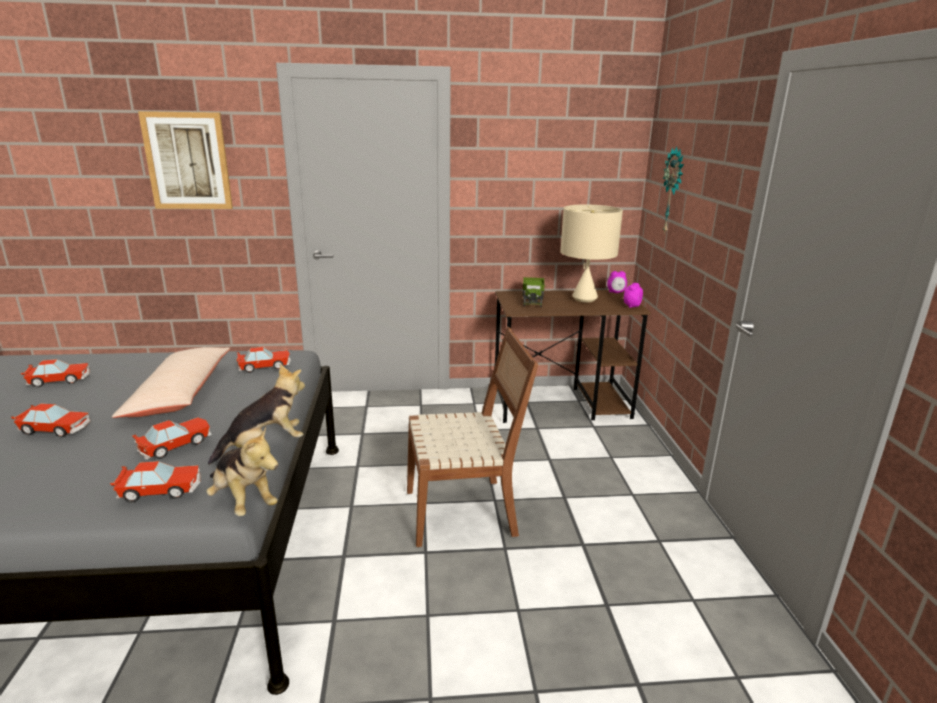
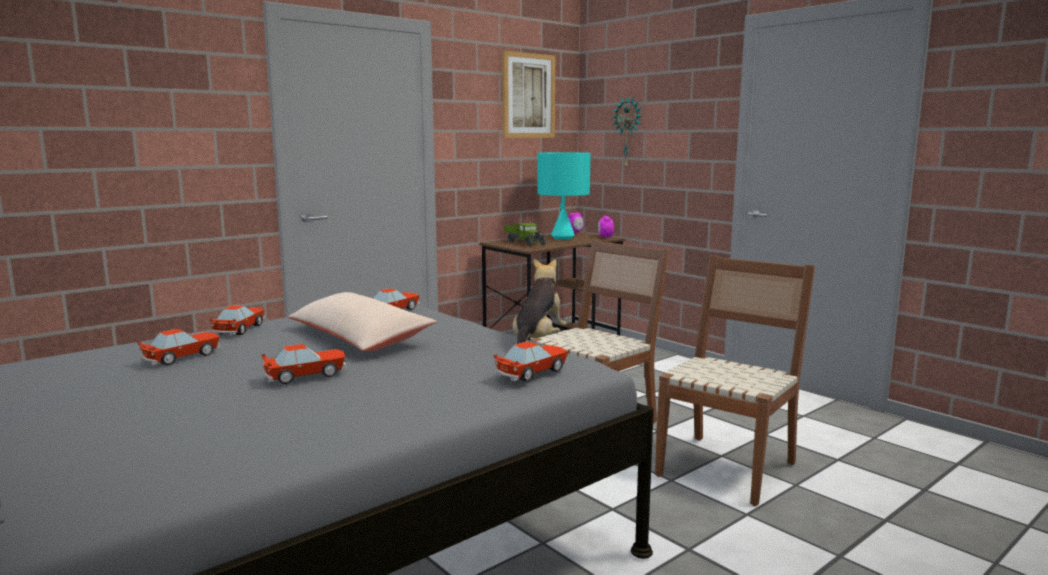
camera: 35 degrees left, 10 degrees down
toy car [132,417,211,460] -> toy car moved to [210,305,265,336]
picture [138,111,233,209] -> picture moved to [502,51,555,138]
plush toy [206,426,278,516] -> none
beige table lamp [560,205,623,302] -> turquoise table lamp [537,152,591,240]
none -> chair [655,255,815,506]

